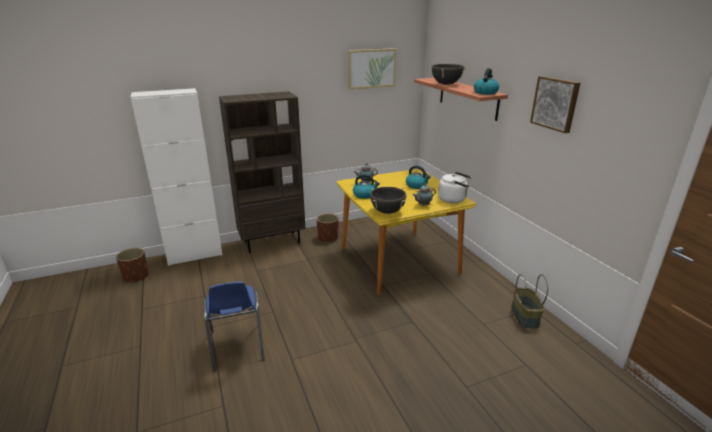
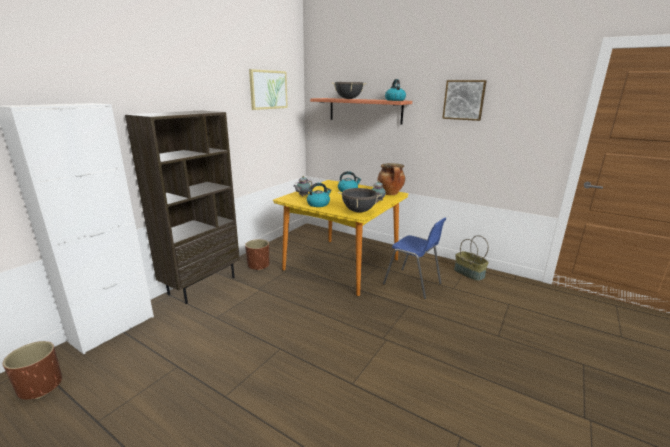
camera: 35 degrees left, 5 degrees down
blue chair [203,281,265,371] -> blue chair moved to [383,218,447,299]
white kettle [438,172,471,203] -> cooking pot [378,163,405,195]

